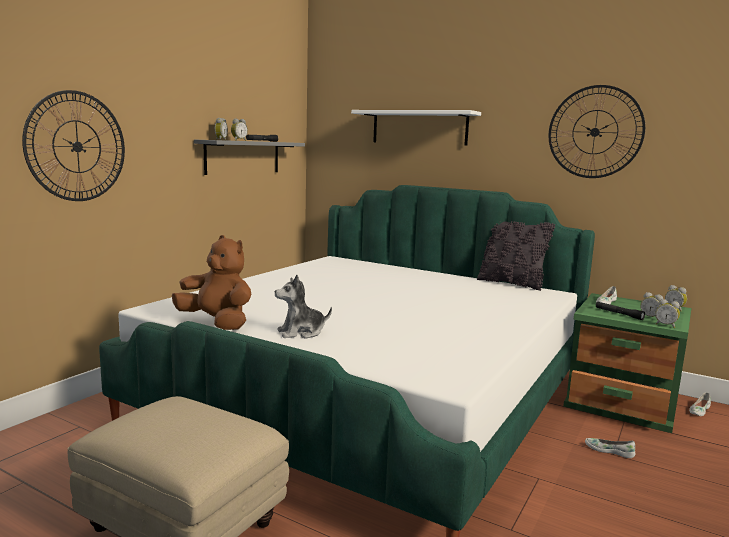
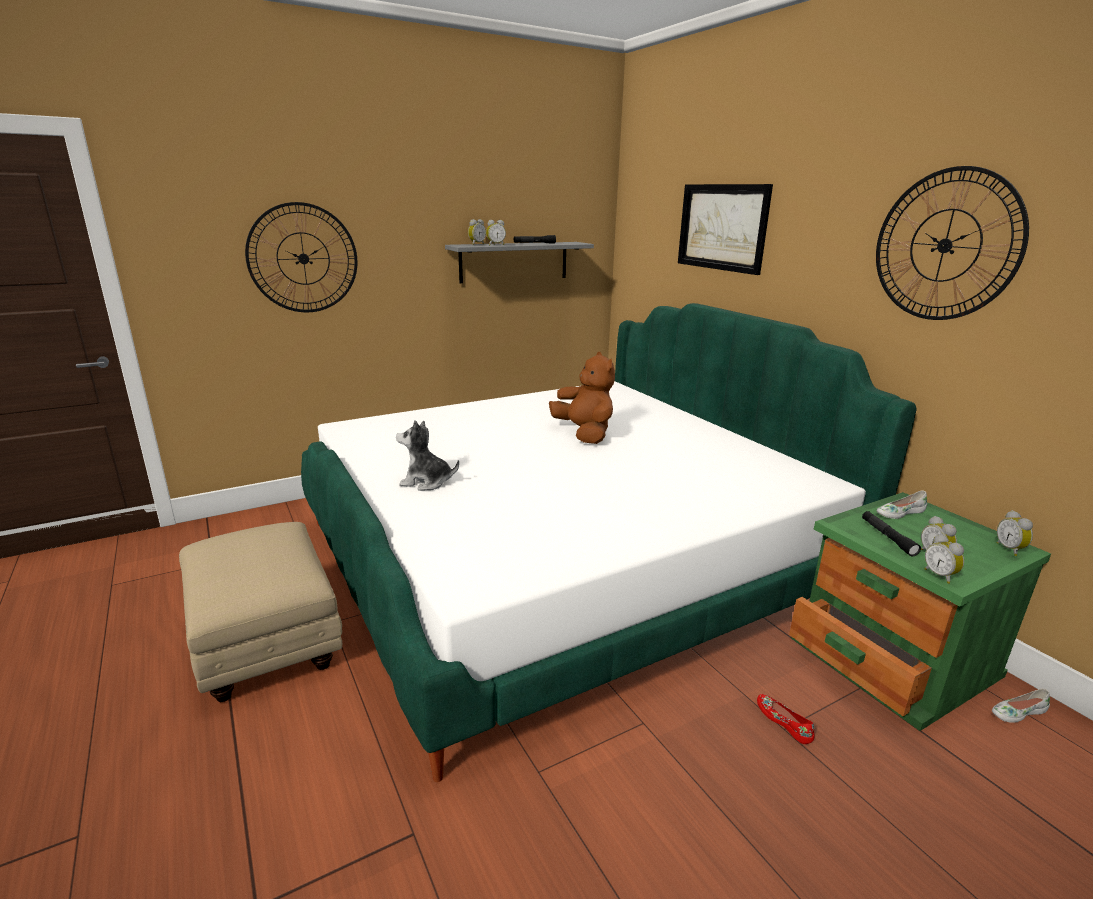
camera: 30 degrees right, 10 degrees up
brown plush toy [172,235,251,330] -> brown plush toy moved to [549,352,615,444]
white shelf [351,110,481,145] -> picture [678,184,773,275]
black pillow [477,221,555,291] -> none
white shoe [585,438,636,458] -> red shoe [757,694,815,744]

